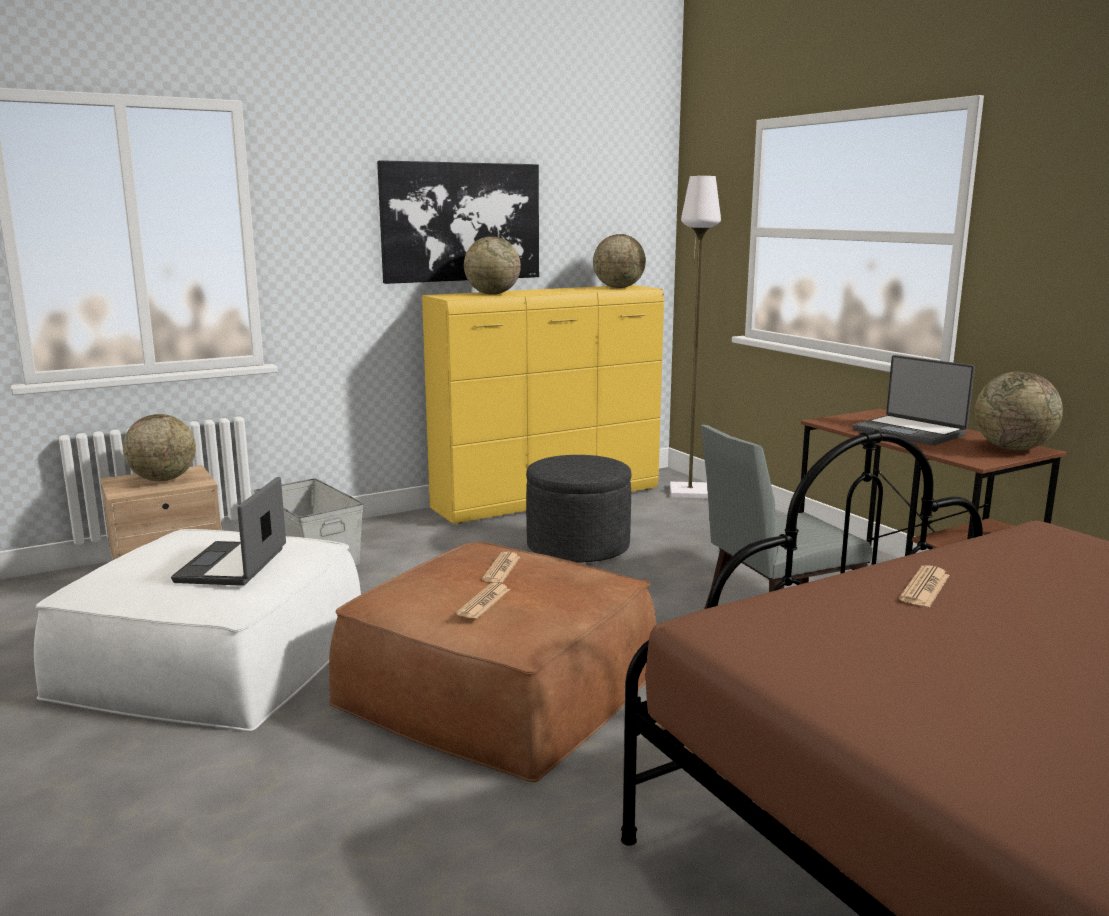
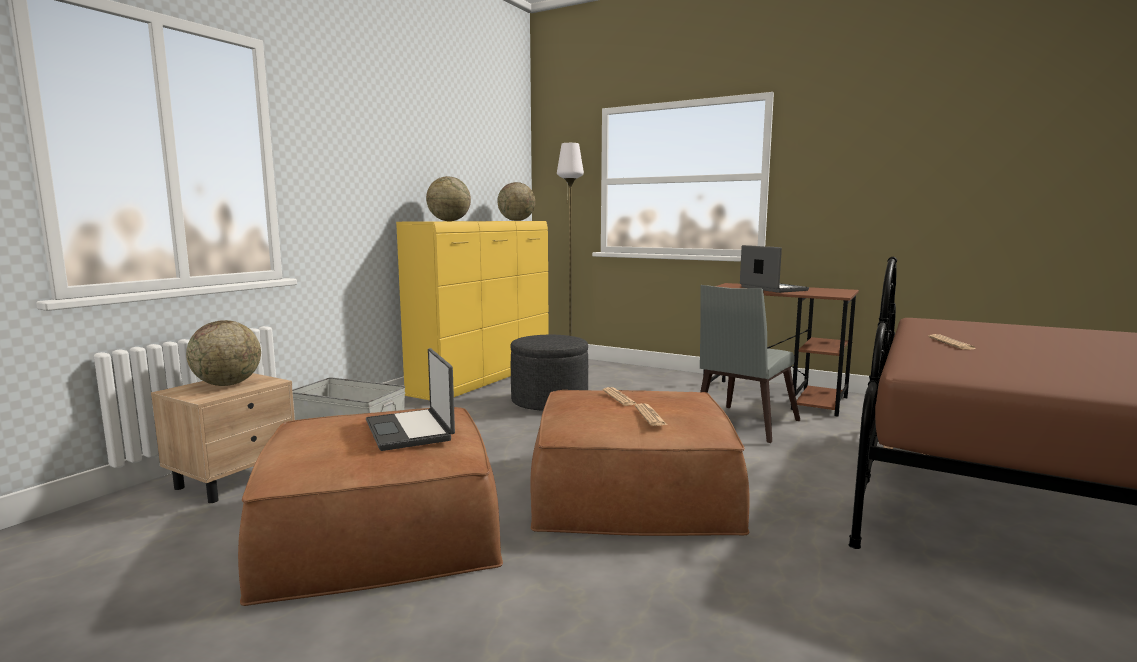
camera: 30 degrees left, 5 degrees down
white ottoman [34,529,361,732] -> brown ottoman [238,407,503,606]
picture [377,160,539,284] -> none
laptop [853,355,975,446] -> laptop turned 135 degrees counterclockwise [740,245,809,293]
globe [975,371,1063,451] -> none

